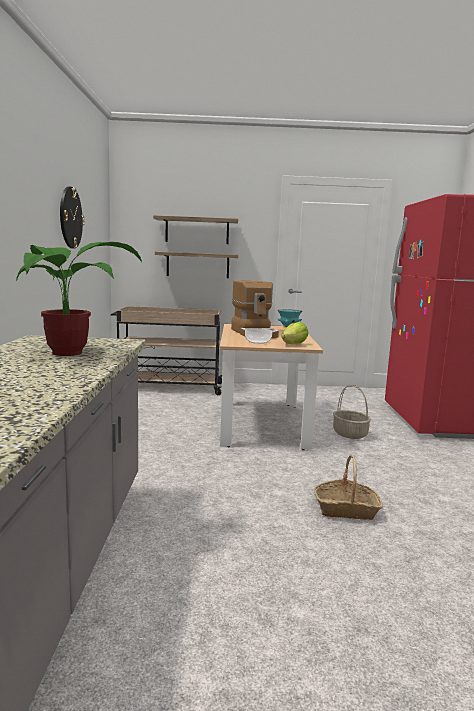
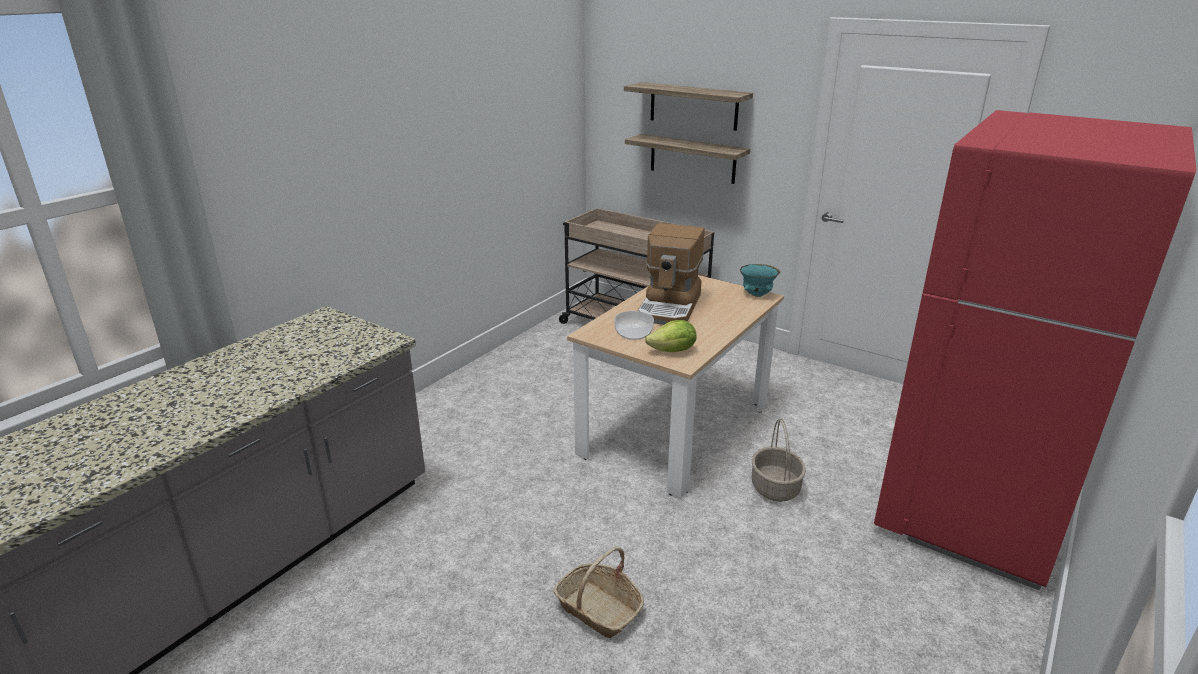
camera: 35 degrees right, 15 degrees up
potted plant [16,242,142,356] -> none
wall clock [60,187,85,249] -> none

